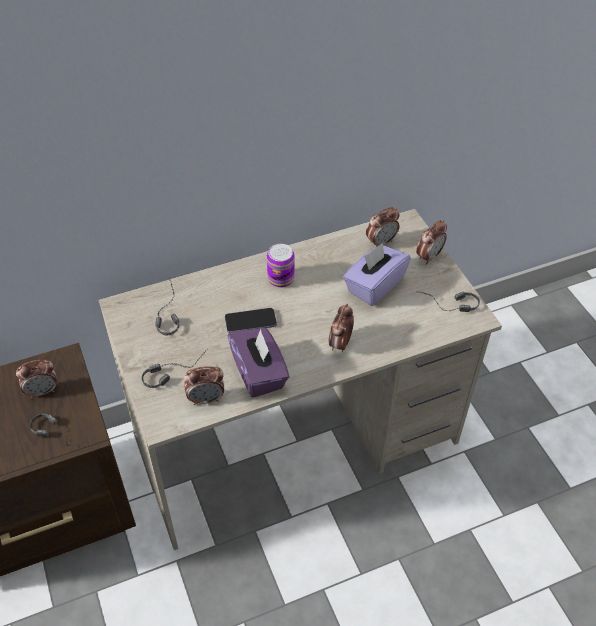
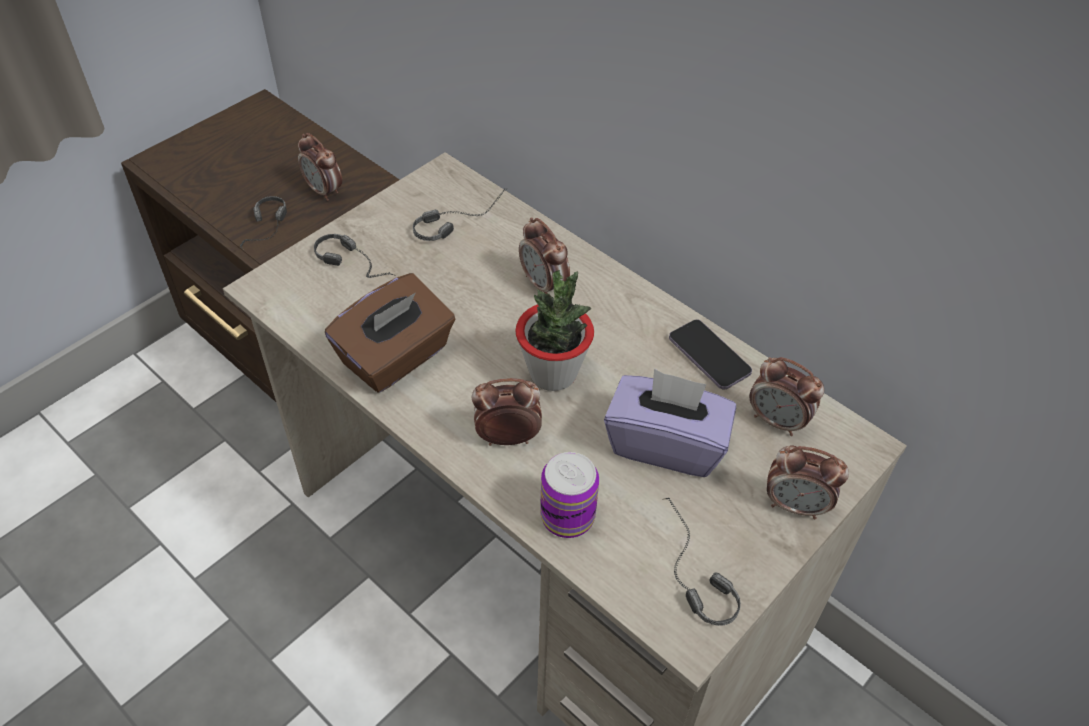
camera: 65 degrees right, 0 degrees up
alarm clock [184,366,224,405] -> alarm clock moved to [519,218,570,294]
phone [225,308,277,333] -> phone moved to [669,320,752,390]
purple tissue box [228,328,289,398] -> brown tissue box [325,273,456,392]
can [267,244,295,288] -> can moved to [540,452,599,538]
none -> potted plant [515,270,594,391]

